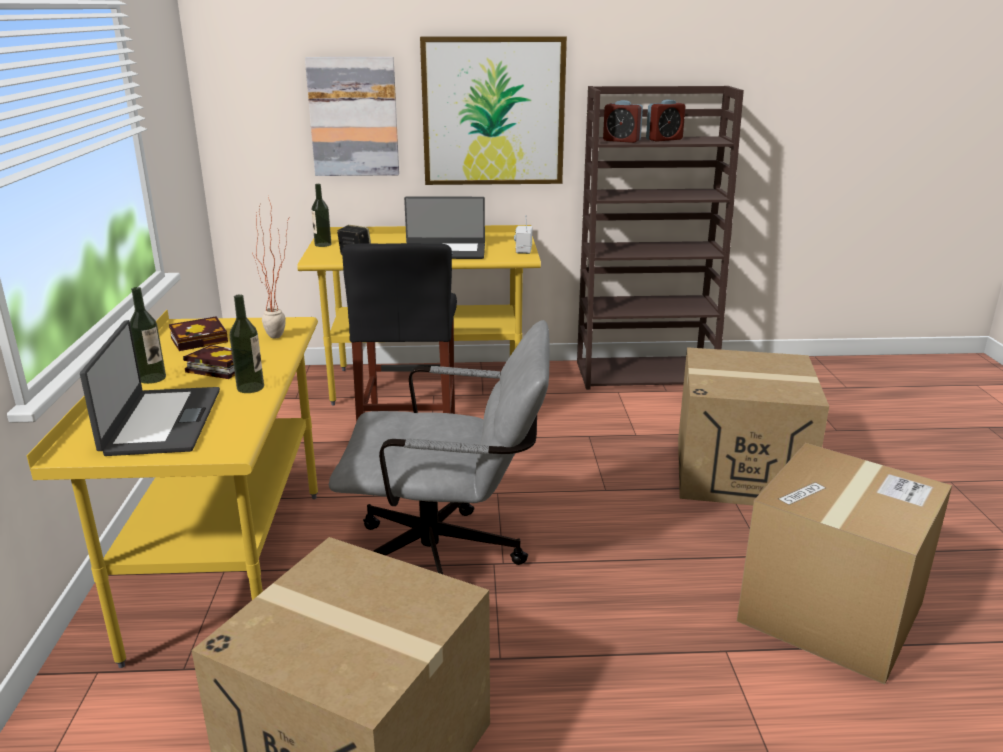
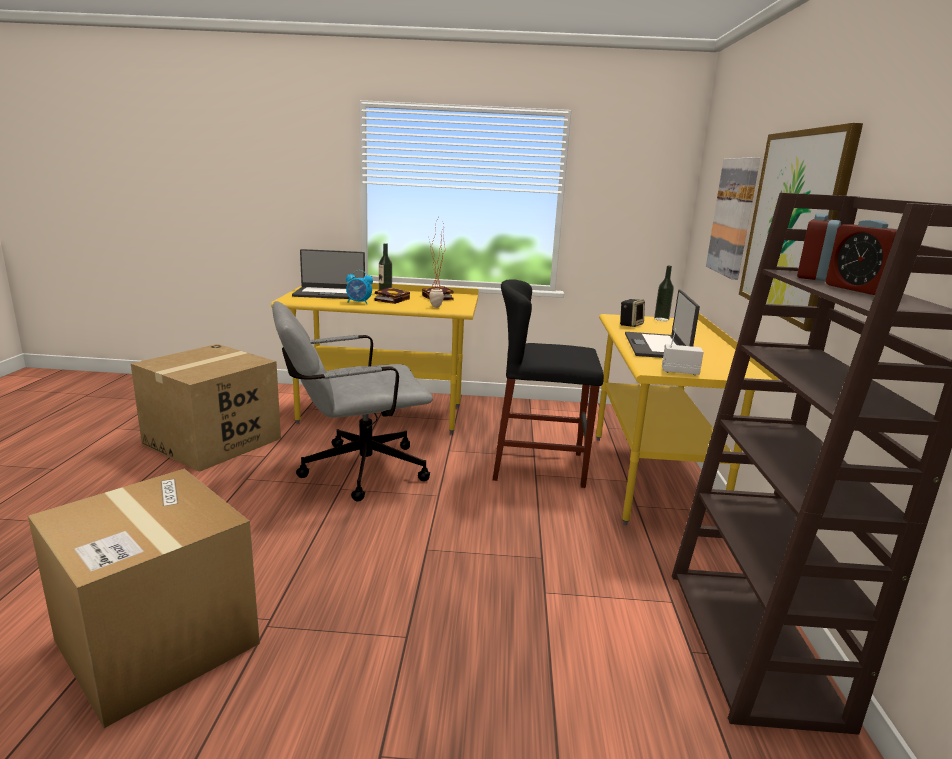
camera: 95 degrees right, 5 degrees down
bottle [229,294,264,393] -> alarm clock [346,270,373,304]
grey office chair [329,320,550,574] -> grey office chair turned 60 degrees clockwise [272,301,433,501]
cardboard box [678,347,829,505] -> none

